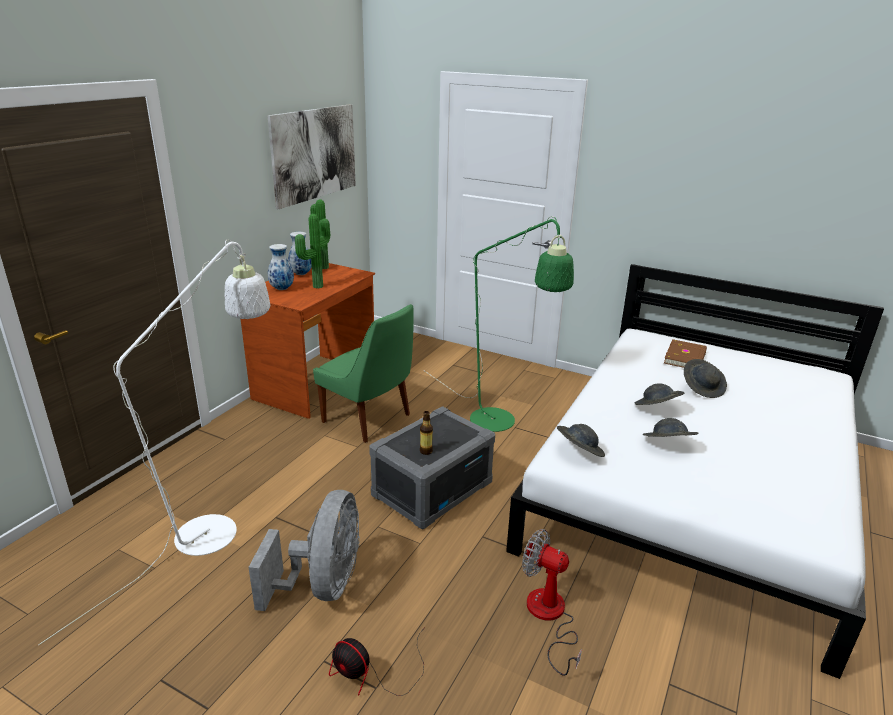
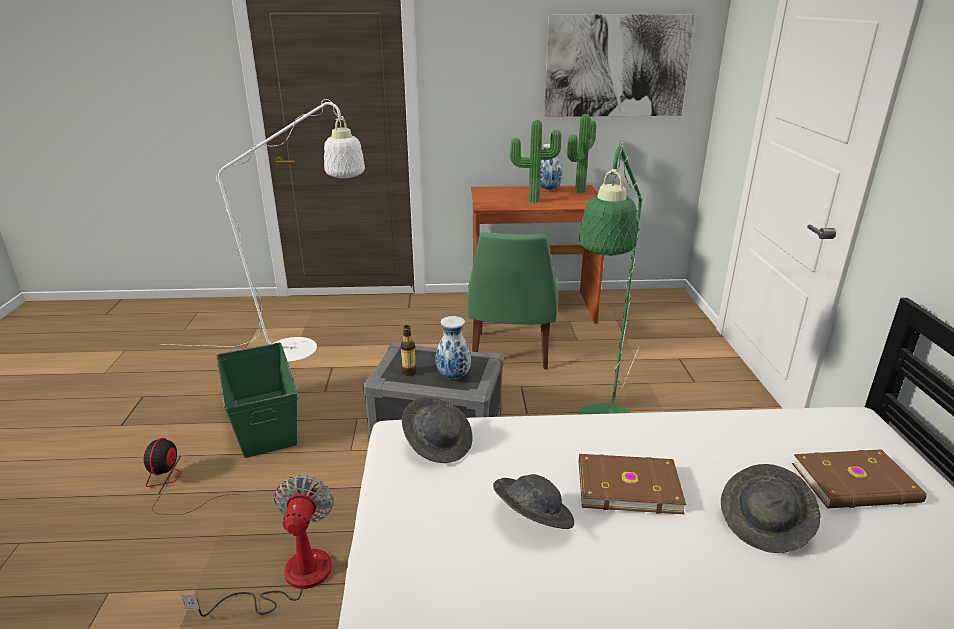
camera: 60 degrees right, 0 degrees up
grey fan [248,490,360,611] -> green storage box [216,343,298,458]
vase [268,244,294,290] -> vase moved to [435,316,471,379]
grey hat [635,383,684,405] -> brown book [579,454,686,514]

